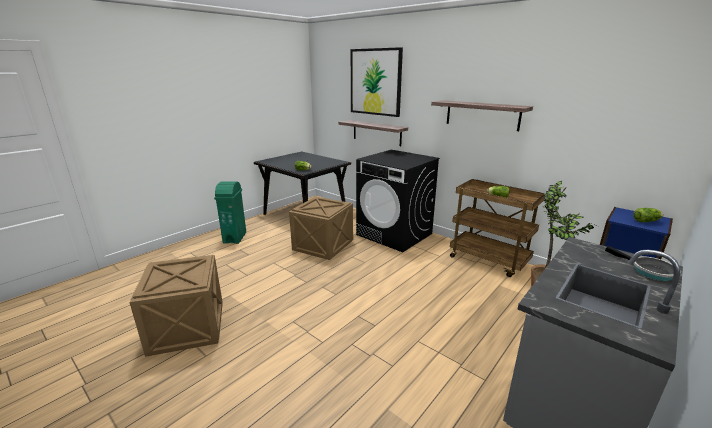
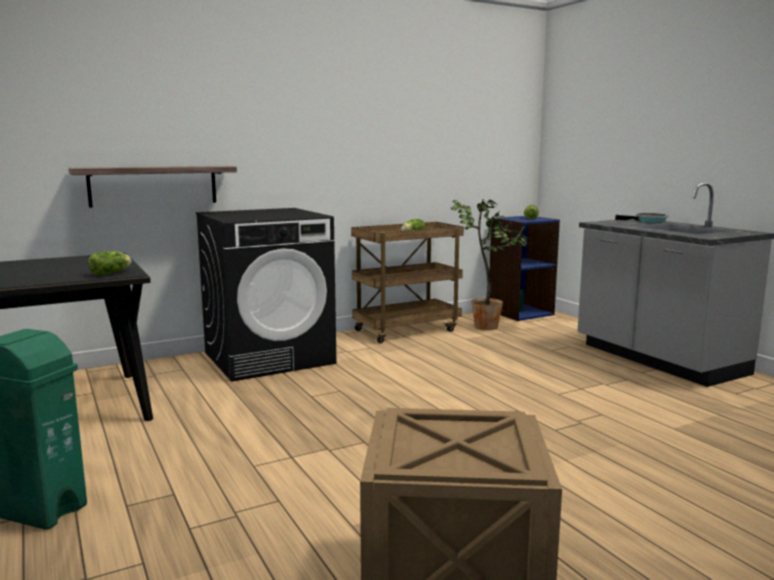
camera: 70 degrees left, 10 degrees down
crate [289,197,353,260] -> none
picture [351,47,403,117] -> none
shelf [431,100,533,131] -> none

